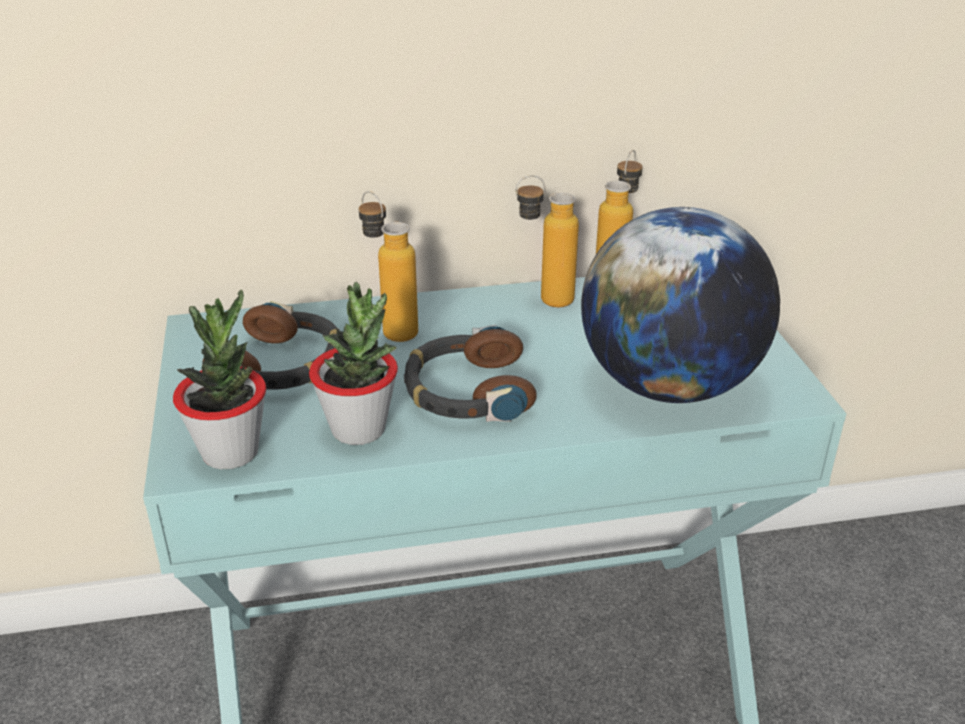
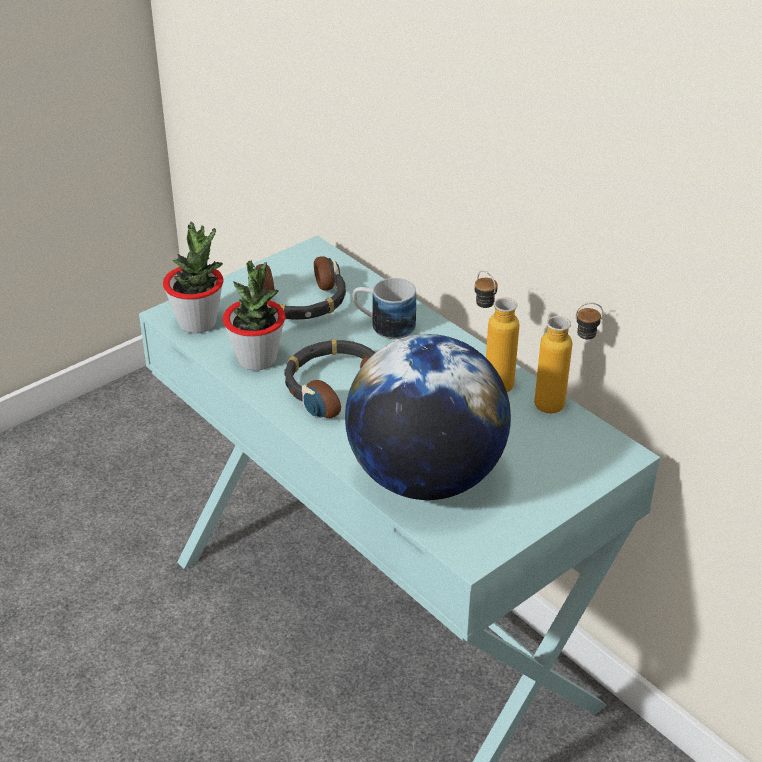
camera: 60 degrees right, 5 degrees up
bottle [359,191,418,342] -> mug [353,278,416,339]

